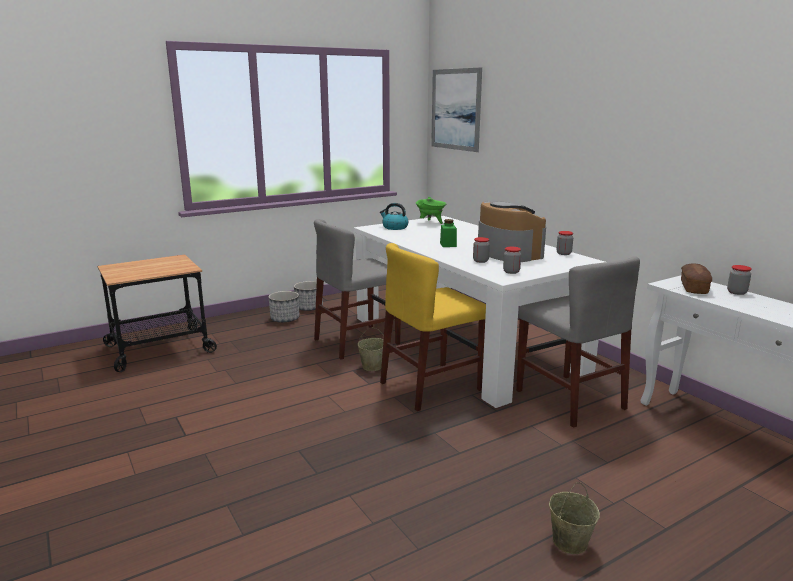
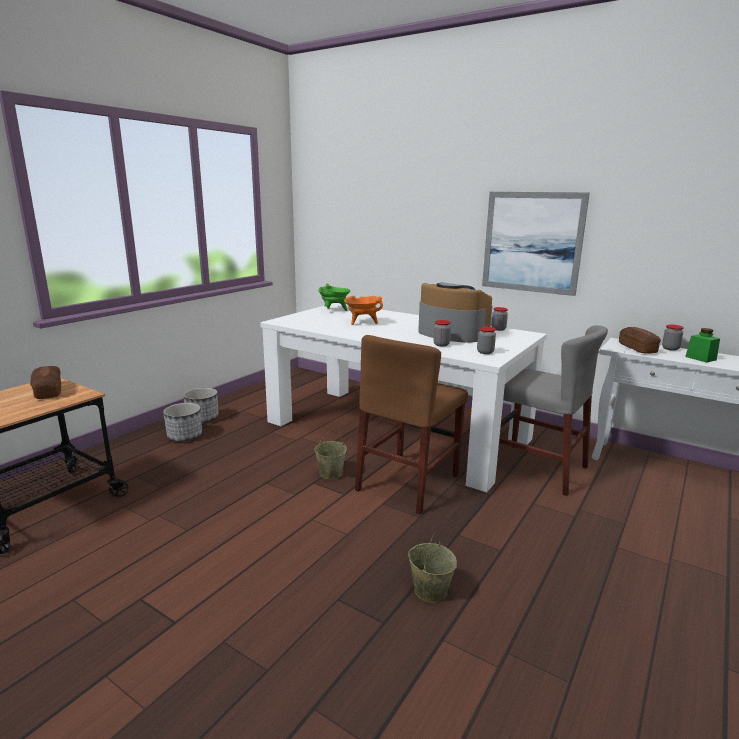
camera: 25 degrees left, 0 degrees up
grey chair [314,219,401,360] -> none
kettle [380,203,408,230] -> none
yellow chair [380,243,486,411] -> brown chair [355,335,468,514]
picture [431,67,482,152] -> picture moved to [482,192,590,296]
green jar [440,219,457,247] -> green jar moved to [685,328,720,363]
beige bucket [549,483,600,554] -> beige bucket moved to [408,533,457,603]
none -> bread [30,366,61,399]
none -> orange cooking pot [344,295,383,325]

